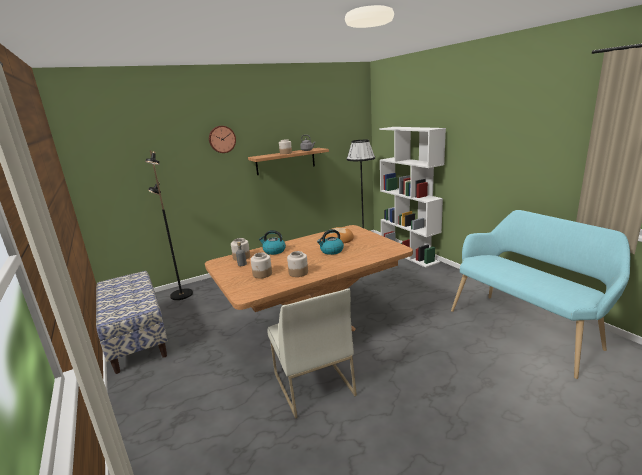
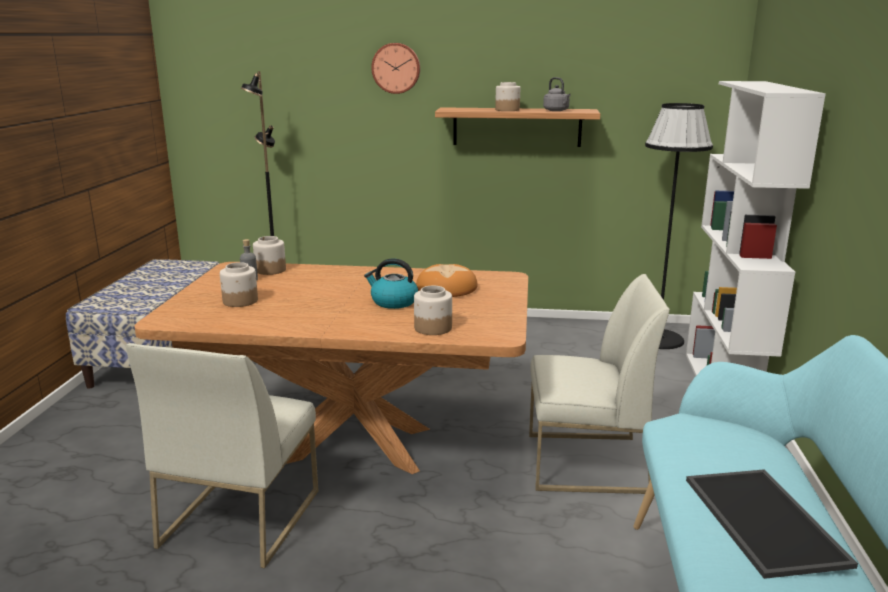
camera: 35 degrees right, 0 degrees up
kettle [259,230,286,255] -> none
jar [287,251,308,277] -> jar moved to [414,286,452,335]
none -> white chair [529,274,670,494]
none -> tray [686,469,858,579]

